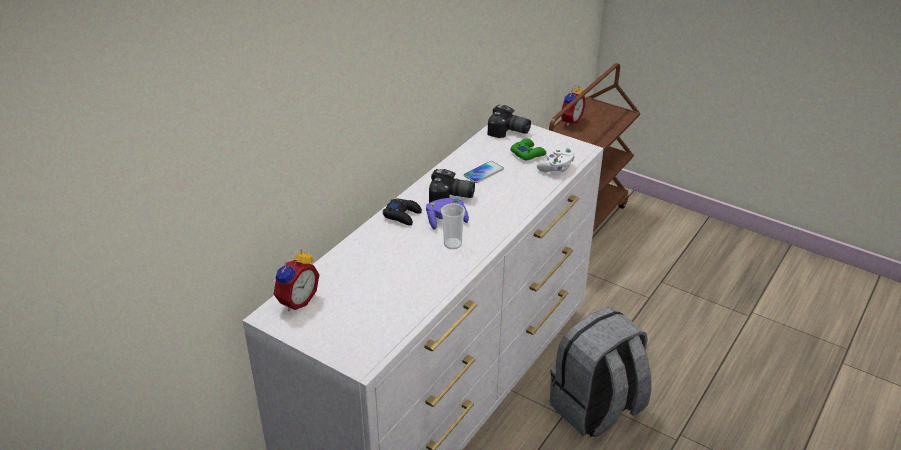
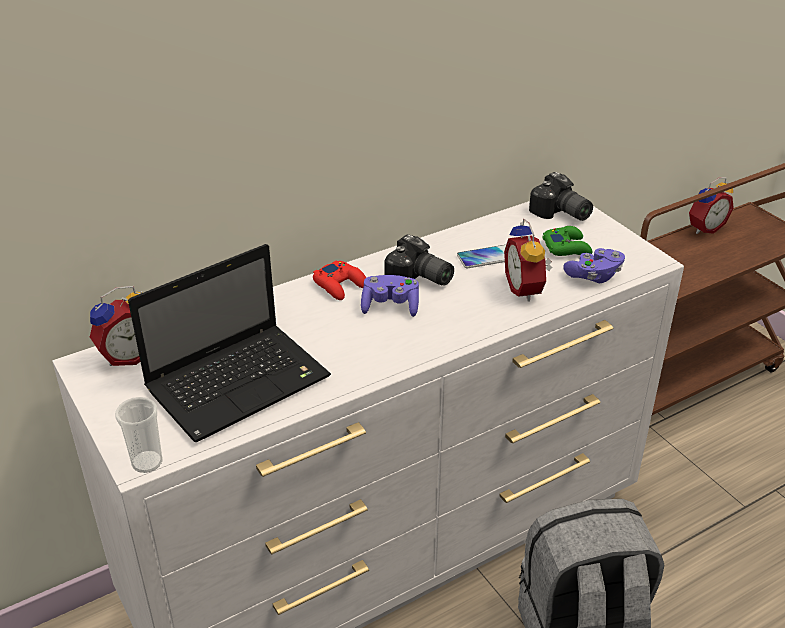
camera: 25 degrees right, 0 degrees up
black game controller [383,199,422,225] -> red game controller [313,261,366,300]
cup [441,203,465,249] -> cup moved to [115,397,163,473]
white game controller [537,148,575,172] -> purple game controller [563,248,625,283]
none -> laptop [128,244,331,442]
none -> alarm clock [504,219,552,302]

